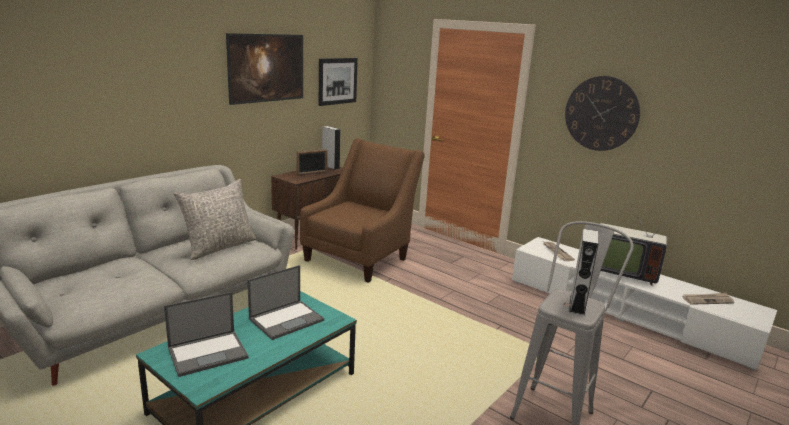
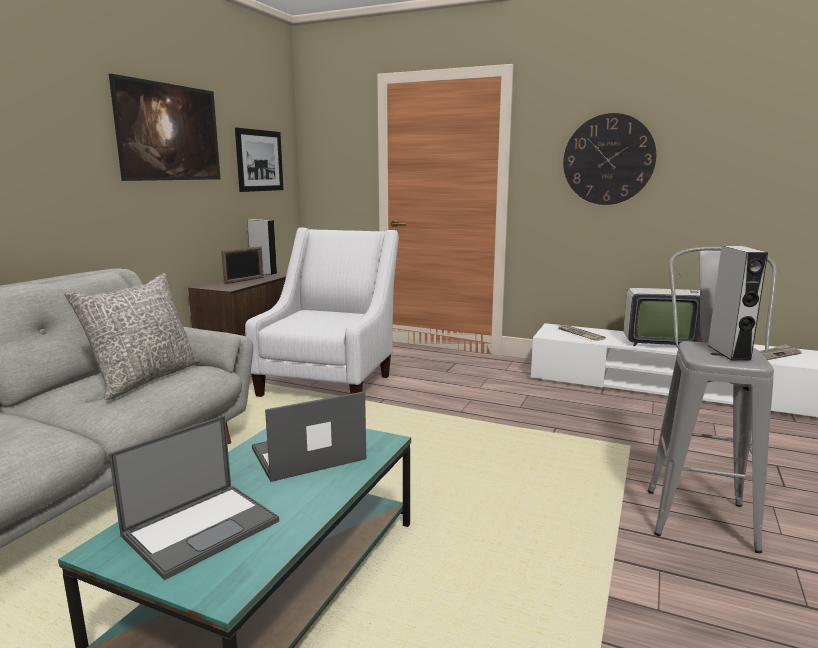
camera: 15 degrees left, 5 degrees down
laptop [247,265,324,340] -> laptop turned 150 degrees counterclockwise [252,391,366,482]
brown armchair [300,138,425,283] -> white armchair [245,228,399,397]

